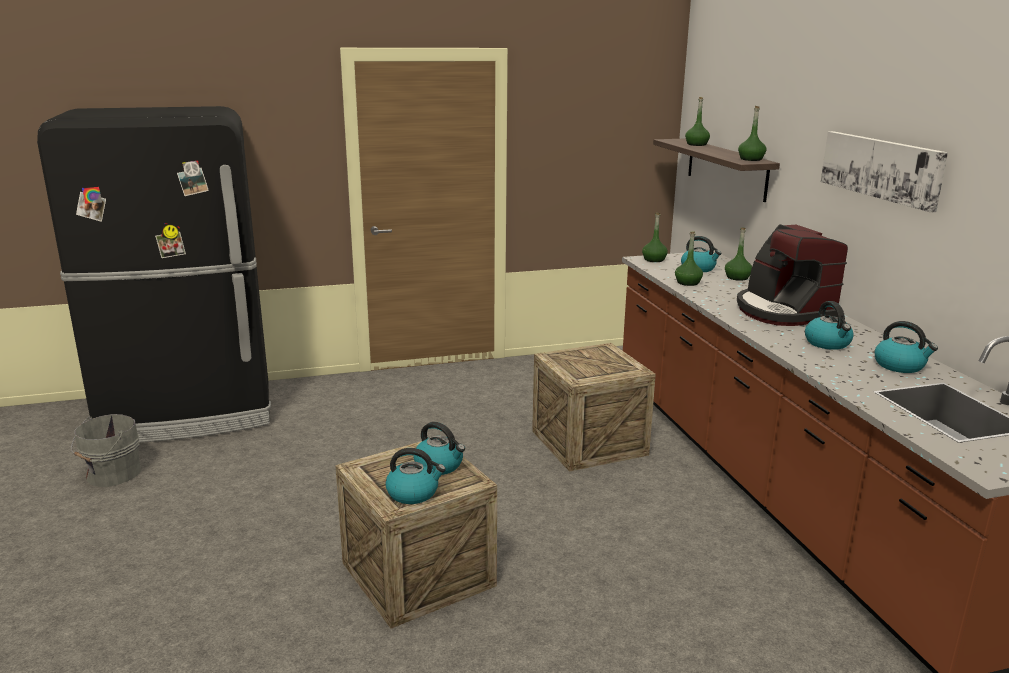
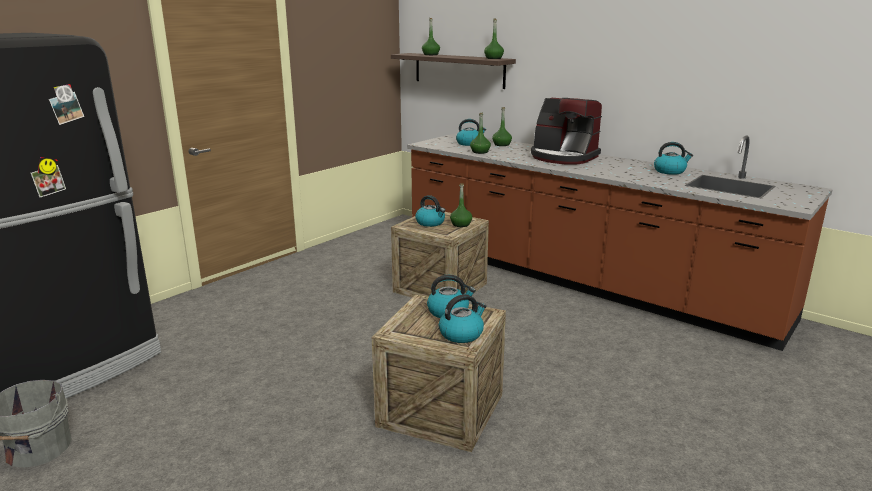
camera: 35 degrees left, 0 degrees up
green bottle [642,213,668,262] -> green bottle moved to [450,183,472,227]
kettle [805,301,854,350] -> kettle moved to [415,195,445,227]
picture [821,131,948,213] -> none

